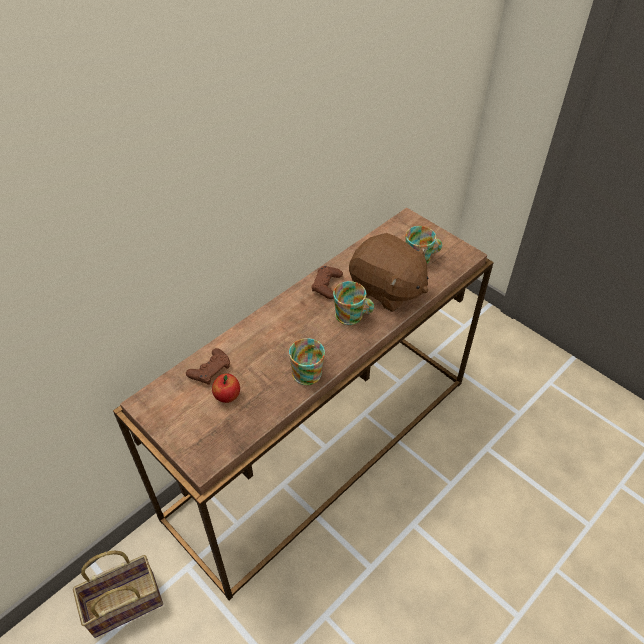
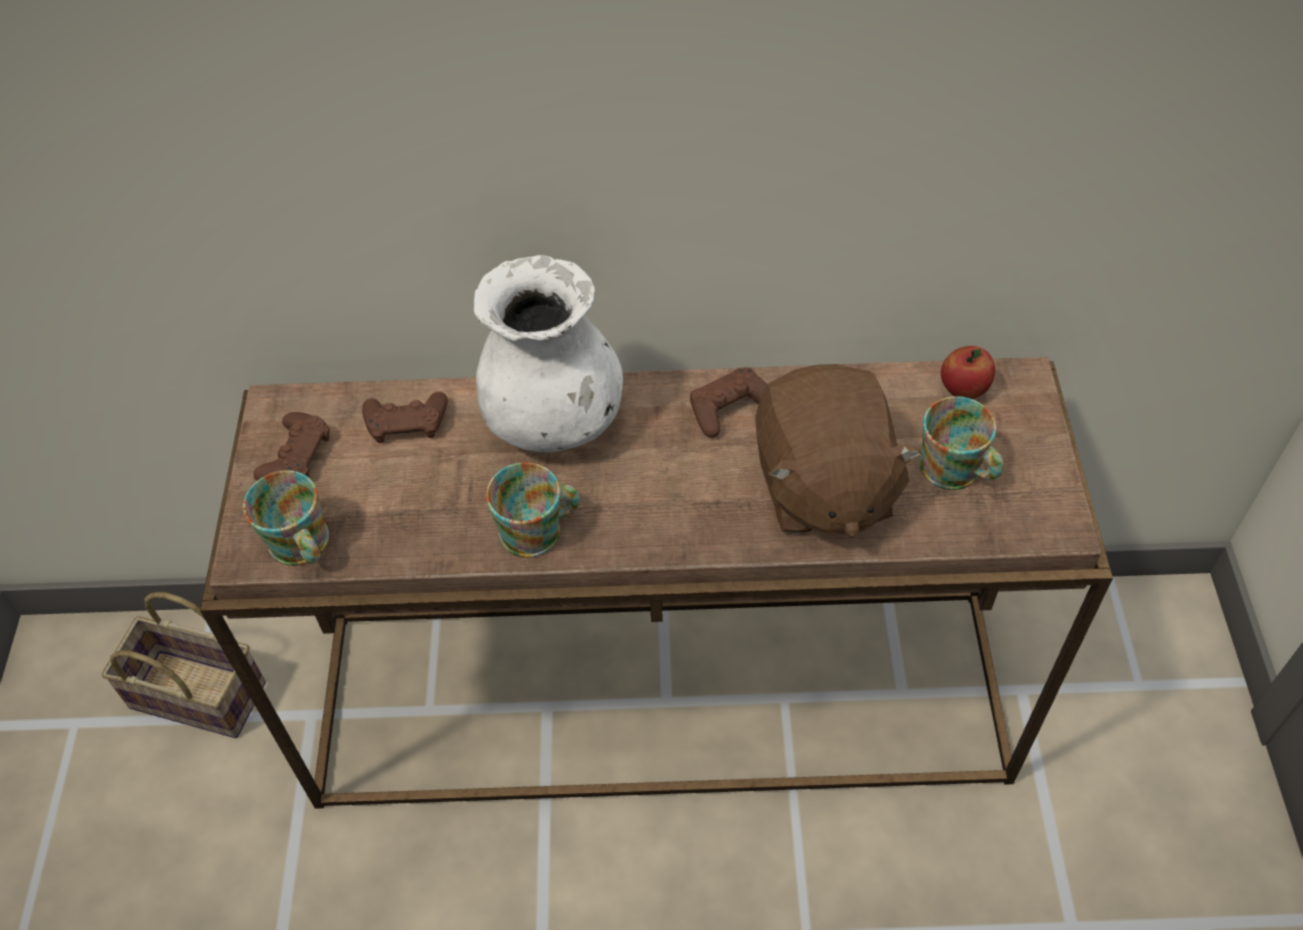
camera: 45 degrees right, 5 degrees up
apple [212,373,240,403] -> apple moved to [941,346,995,399]
mug [333,281,374,325] -> mug moved to [243,470,329,566]
none -> brown game controller [253,412,330,481]
none -> white vase [474,255,623,452]

